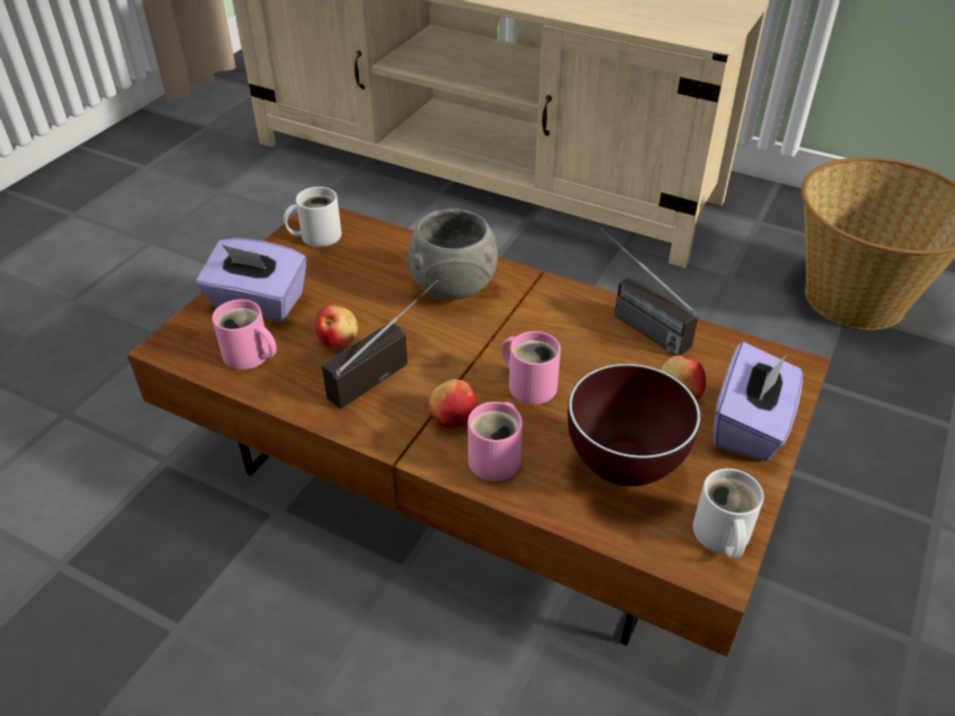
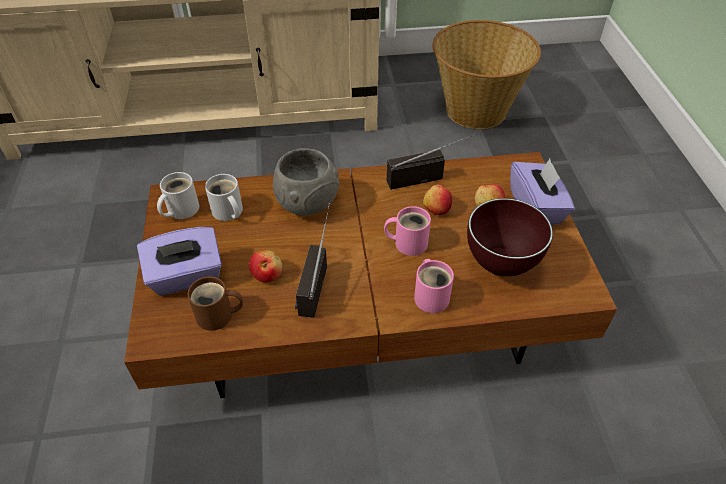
camera: 35 degrees left, 5 degrees up
pink mug [212,299,277,370] -> brown mug [188,277,243,331]
apple [429,379,476,428] -> apple moved to [423,185,452,215]
radio [601,228,698,356] -> radio turned 150 degrees clockwise [387,133,476,190]
white mug [693,468,764,558] -> white mug moved to [205,174,243,221]

